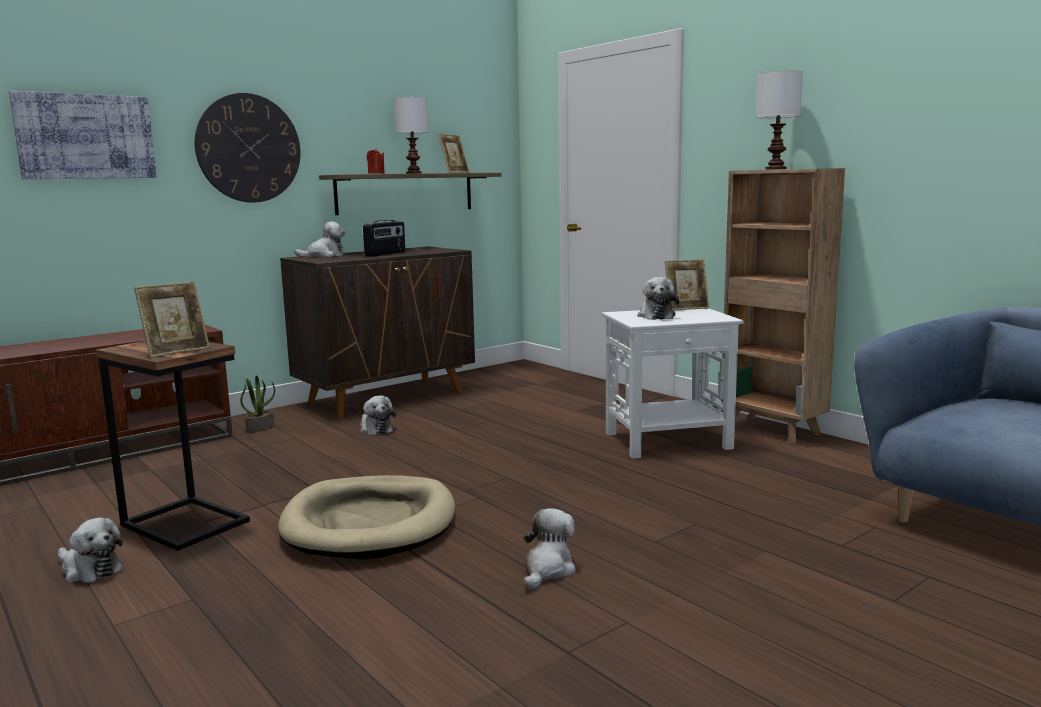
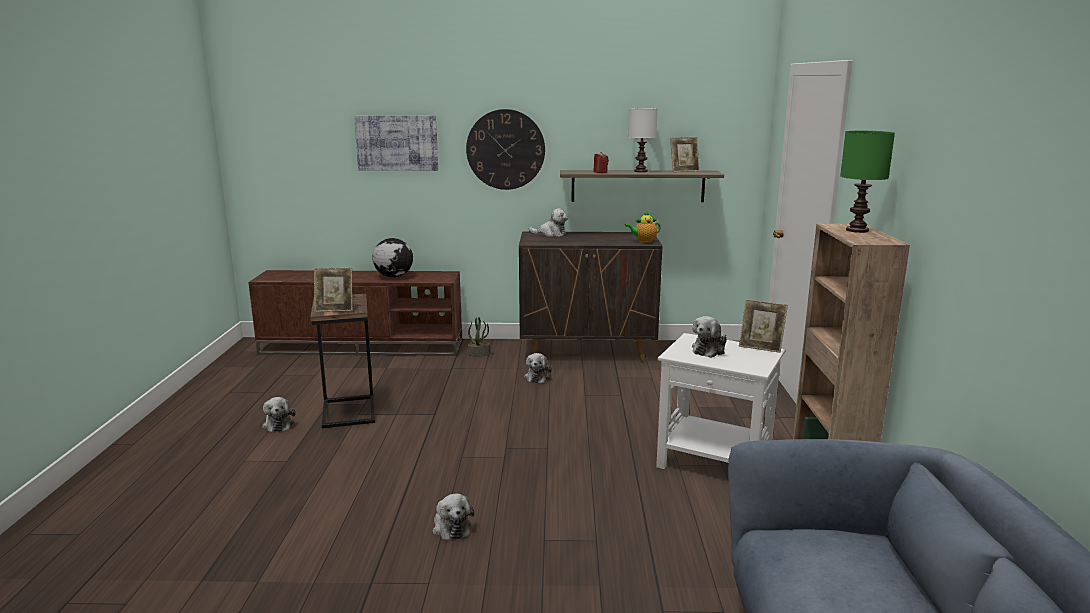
camera: 40 degrees right, 5 degrees up
beige dog bed [278,475,455,560] -> none
radio [363,220,405,256] -> none
plush toy [523,508,576,590] -> plush toy turned 90 degrees clockwise [432,494,474,541]
white table lamp [756,70,803,170] -> green table lamp [840,131,895,233]
none -> globe [372,238,413,277]
none -> teapot [624,211,661,243]

